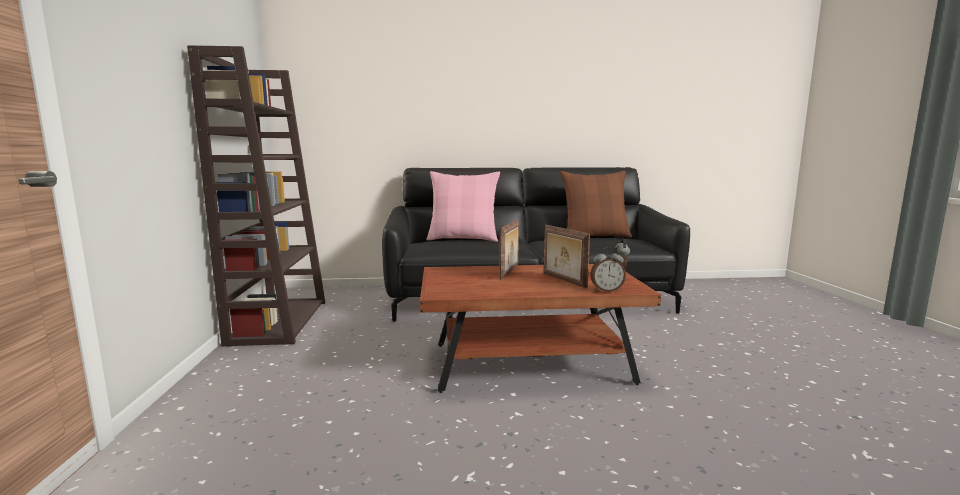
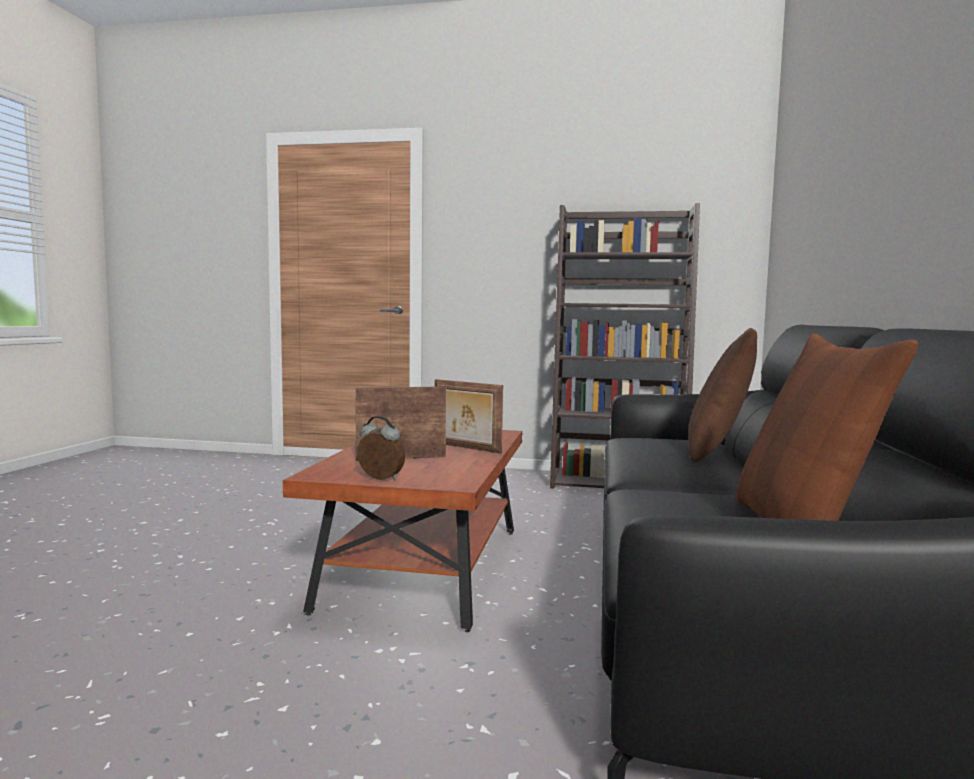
camera: 105 degrees right, 5 degrees down
pink pillow [426,171,500,242] -> brown pillow [688,328,757,462]
alarm clock [591,247,626,292] -> none

